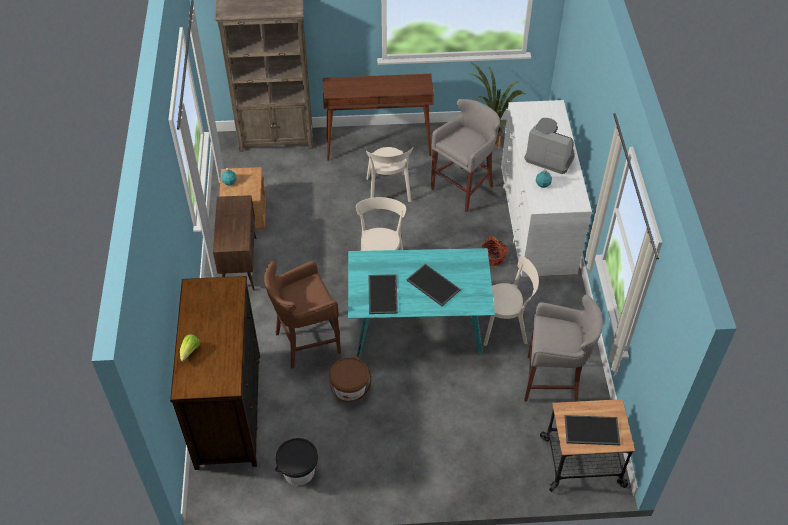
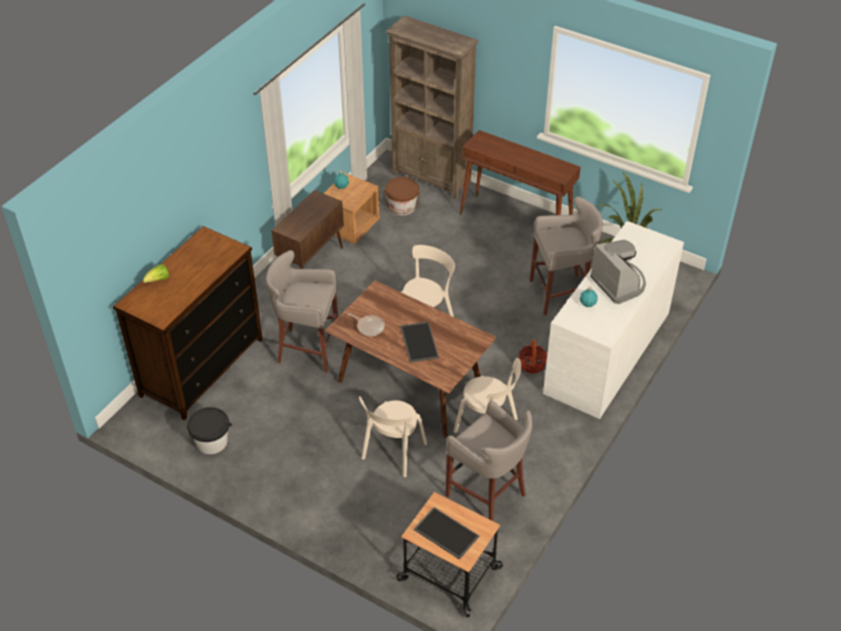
camera: 35 degrees right, 5 degrees down
brown stool [264,261,341,369] -> grey stool [266,250,338,373]
brown bucket [329,357,371,402] -> brown bucket moved to [383,177,420,215]
turquoise dining table [348,248,495,357] -> brown dining table [325,280,497,438]
beige chair [366,146,414,202] -> beige chair moved to [359,396,427,477]
tray [369,274,398,314] -> frying pan [348,313,385,336]

